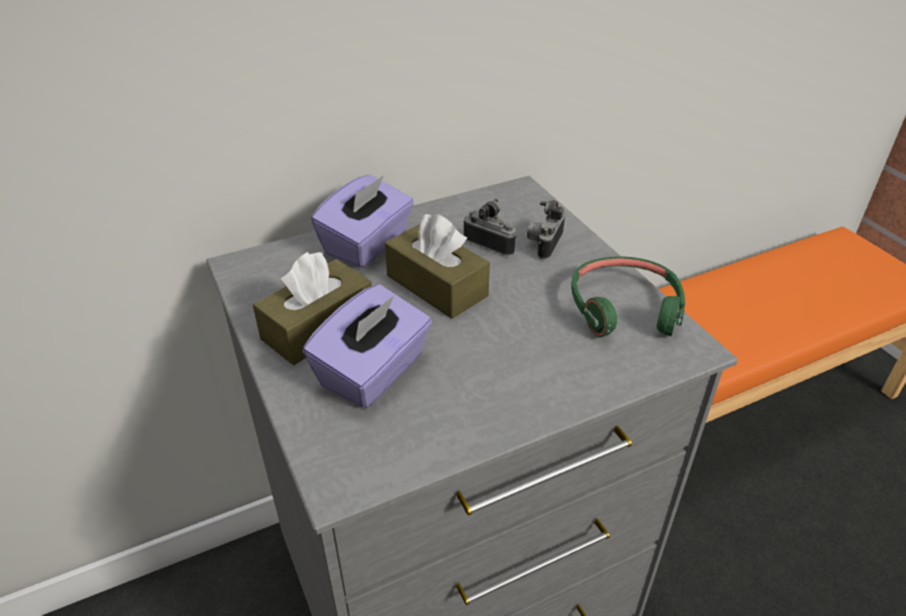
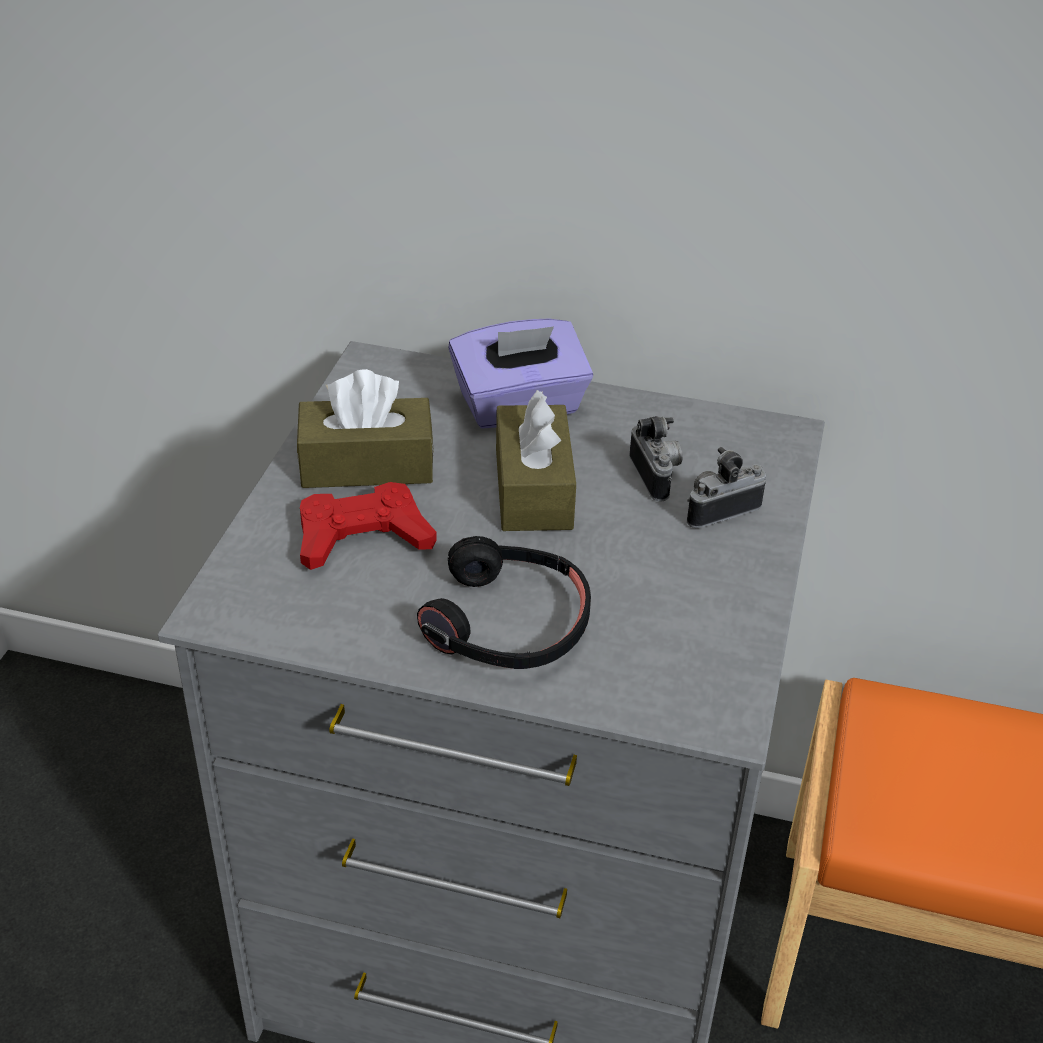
camera: 40 degrees right, 0 degrees up
purple tissue box [303,284,432,408] -> red game controller [300,482,437,570]
green headphones [571,256,685,337] -> none
none -> black headphones [417,536,591,669]

